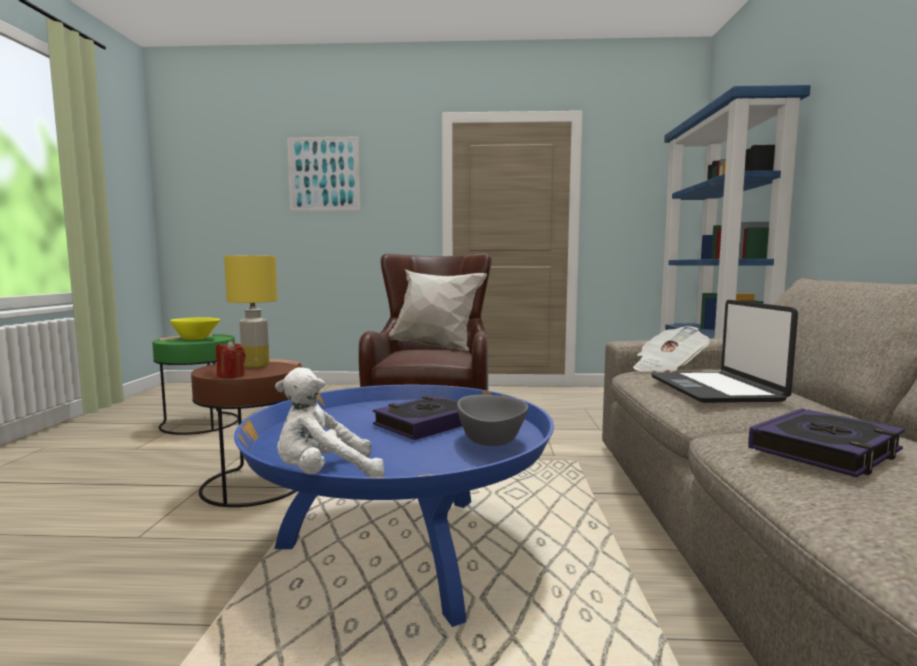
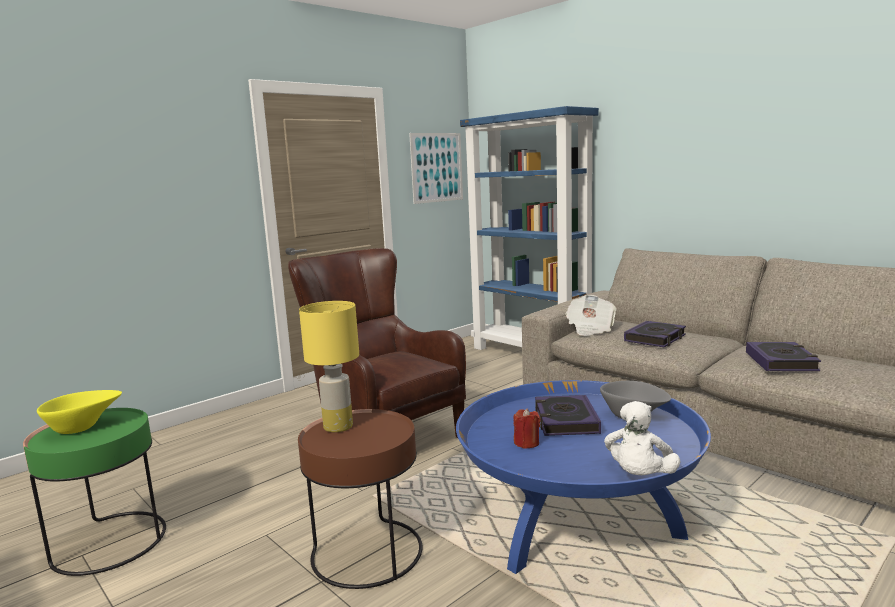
camera: 45 degrees left, 5 degrees up
red candle [216,340,246,378] -> red candle moved to [513,408,541,449]
picture [287,137,360,211] -> picture moved to [409,133,463,204]
white pillow [389,269,487,351] -> none
laptop [651,300,798,403] -> book [624,321,686,347]

